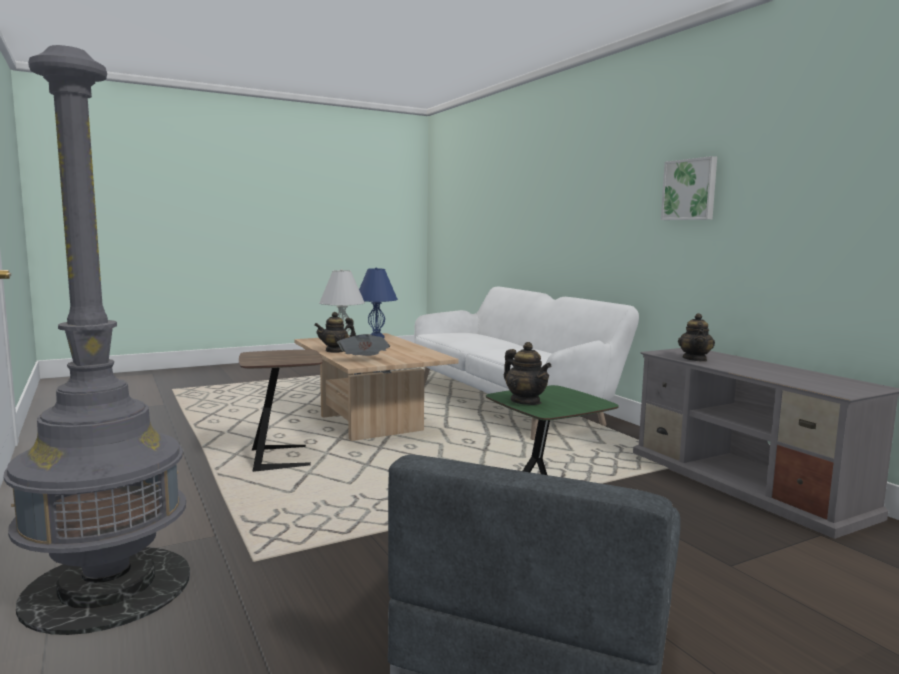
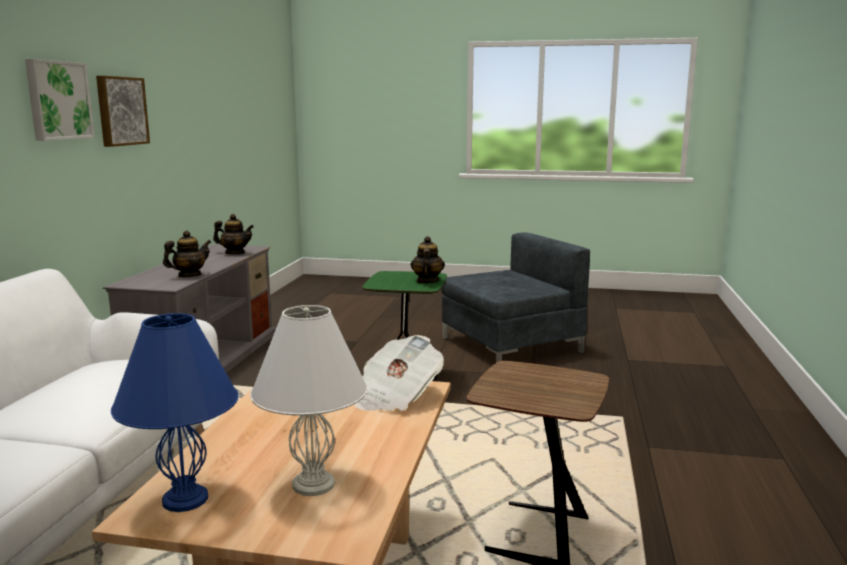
camera: 140 degrees left, 5 degrees up
grey floor lamp [4,45,190,635] -> none
teapot [314,312,356,353] -> teapot moved to [213,214,254,254]
none -> picture [96,76,150,147]

